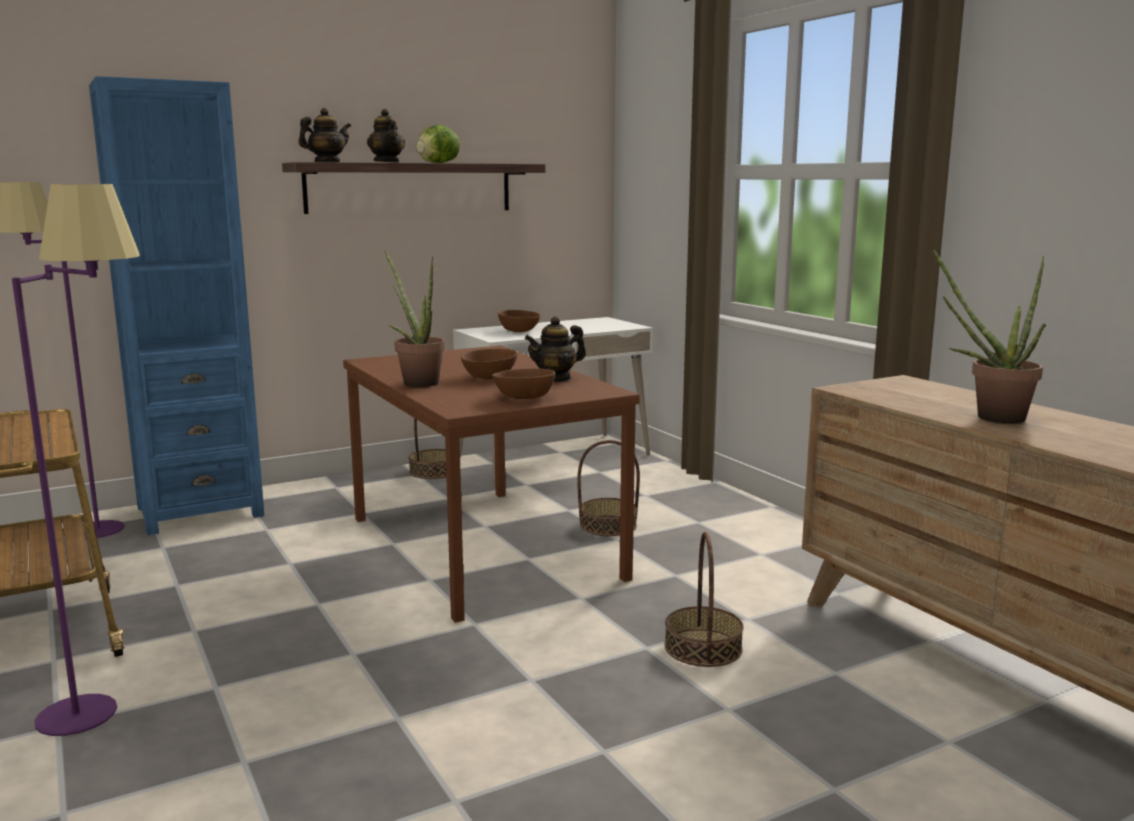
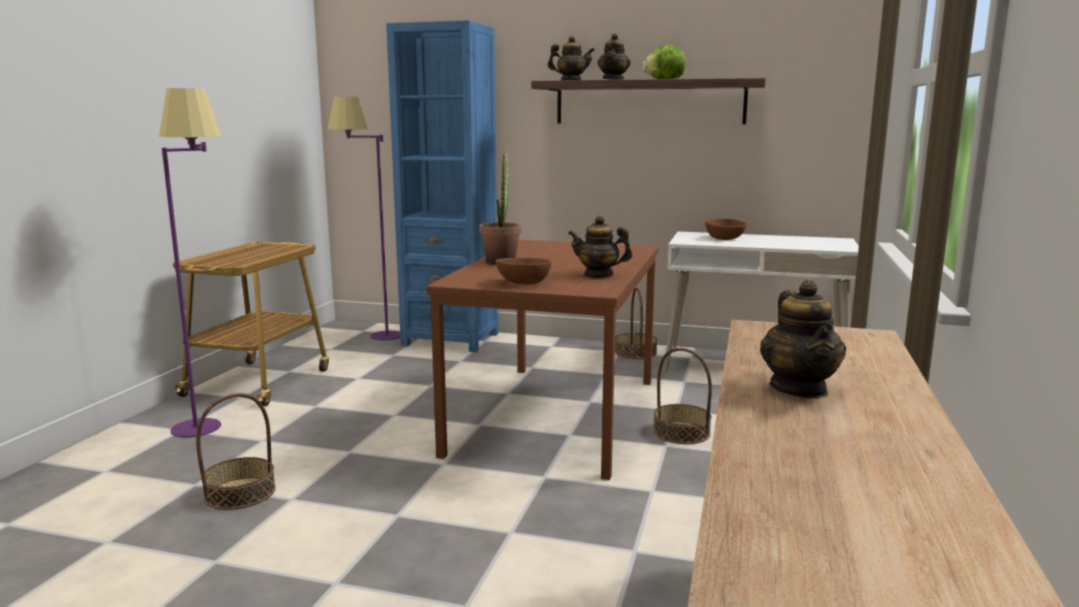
camera: 45 degrees right, 0 degrees up
brown bowl [461,349,517,379] -> none
basket [665,532,744,667] -> basket moved to [196,393,276,510]
potted plant [933,250,1046,424] -> teapot [760,280,846,398]

